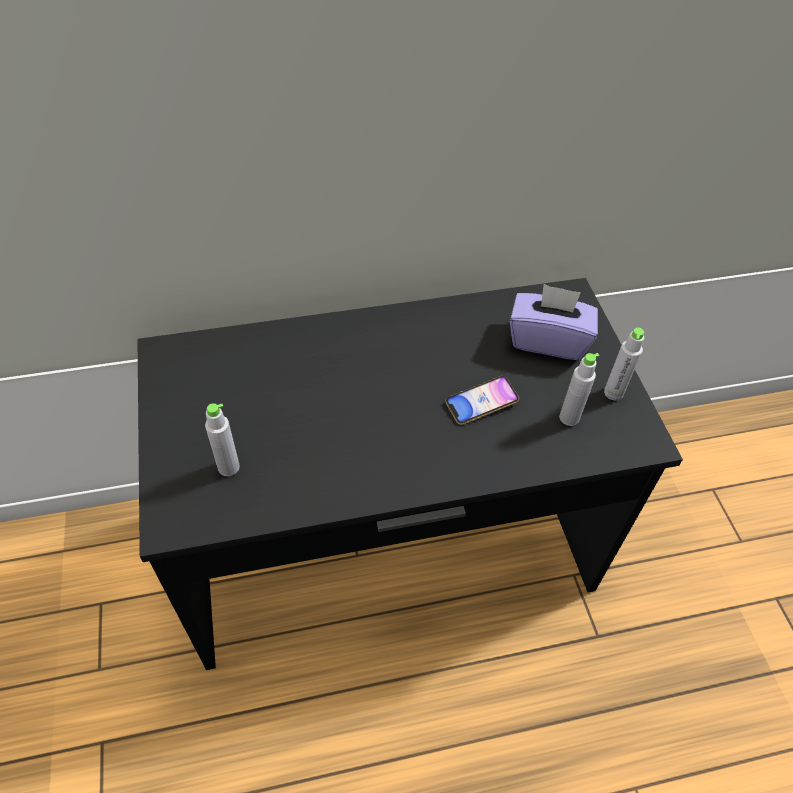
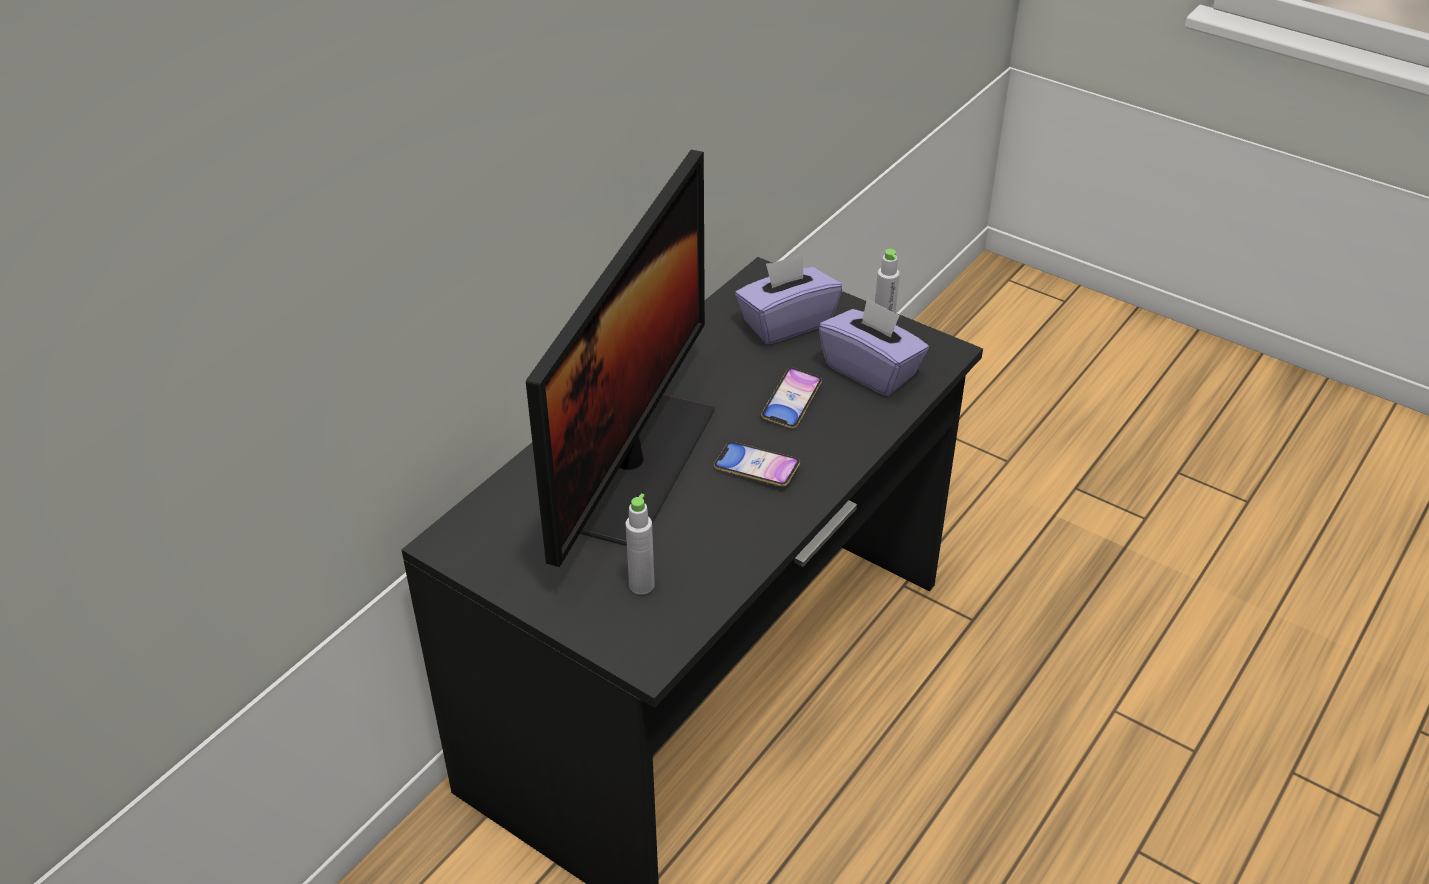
camera: 40 degrees left, 10 degrees down
grey bottle [559,353,599,426] -> purple tissue box [819,297,929,396]
none -> monitor [526,150,714,567]
none -> phone [714,442,800,487]

